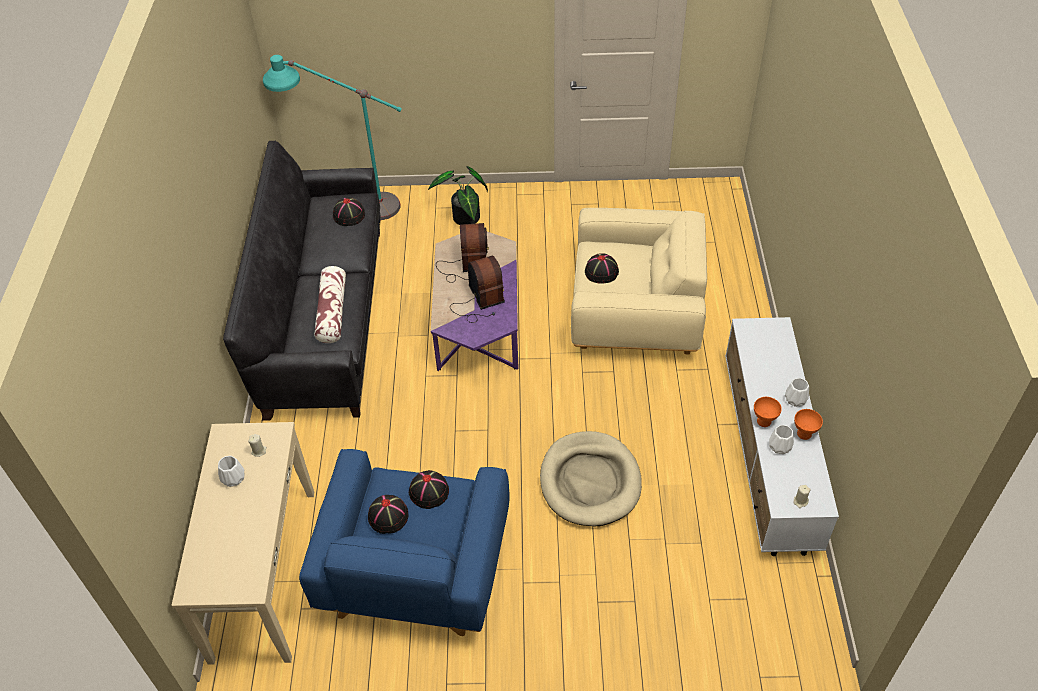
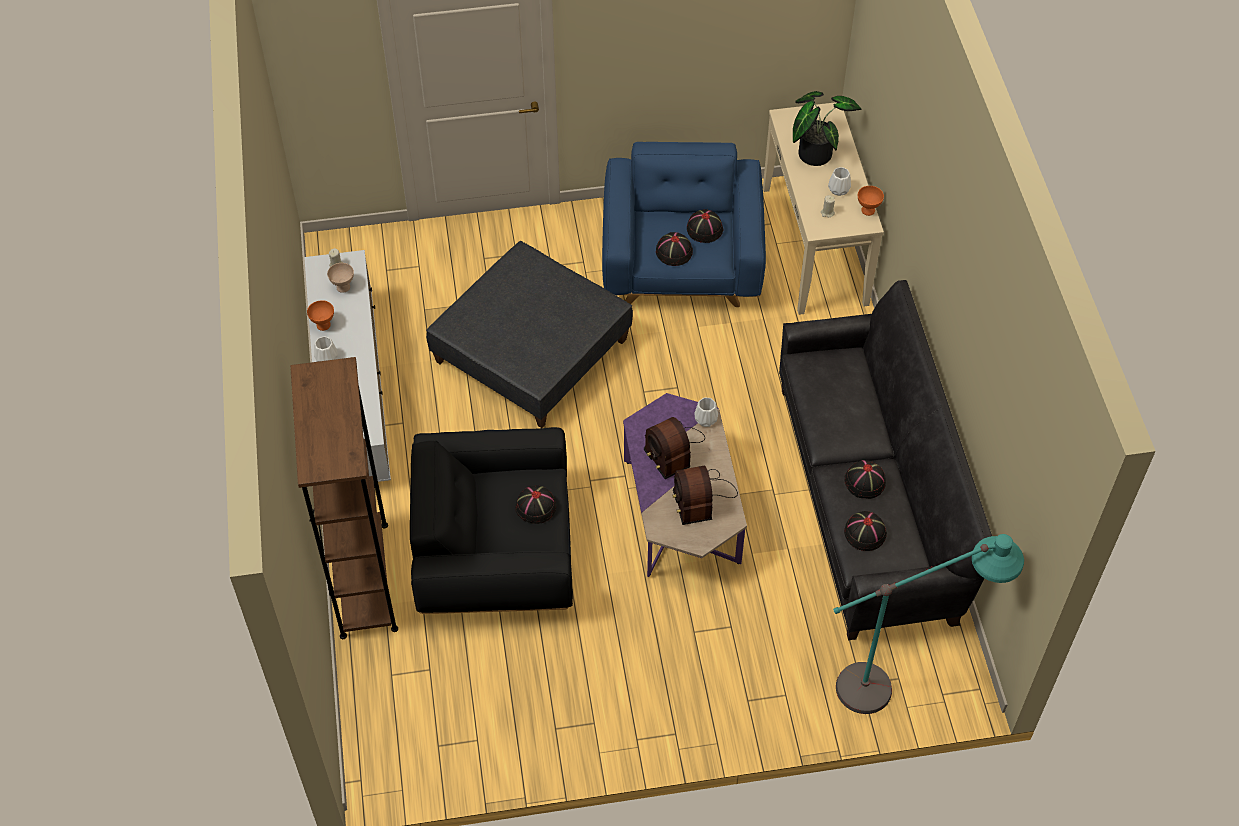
camera: 170 degrees right, 5 degrees up
pillow [314,266,346,343] -> none
potted plant [428,166,488,225] -> potted plant moved to [793,91,861,166]
beige dog bed [540,431,642,526] -> grey ottoman [426,241,633,428]
beige armchair [571,208,707,354] -> black armchair [410,427,573,614]
orange bowl [754,397,782,427] -> orange bowl moved to [858,186,884,216]
white vase [769,425,794,454] -> white vase moved to [694,398,718,427]
none -> brown bookcase [290,357,398,639]
none -> beige bowl [327,263,354,293]
none -> black hat [845,460,886,499]

